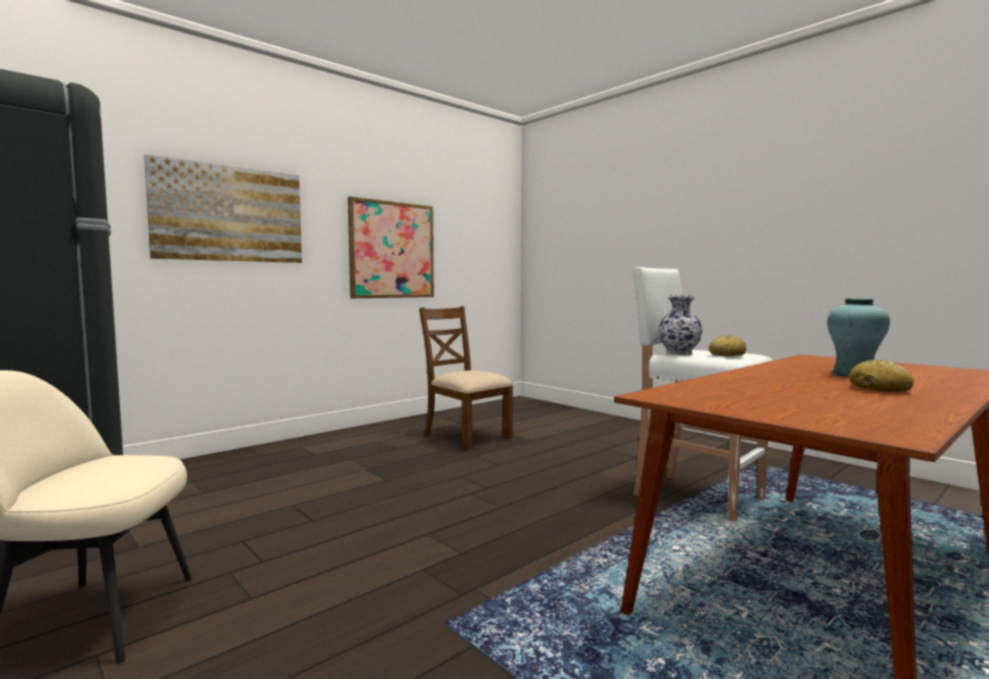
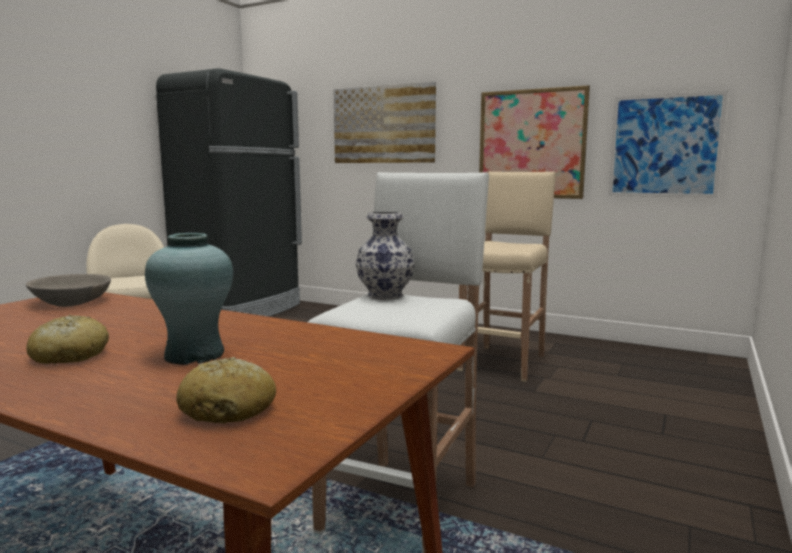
camera: 70 degrees right, 5 degrees up
brown chair [419,306,513,451] -> beige stool [457,172,556,382]
bread [709,335,746,357] -> bread moved to [176,357,276,424]
none -> grey bowl [26,274,111,307]
none -> picture [608,90,728,198]

